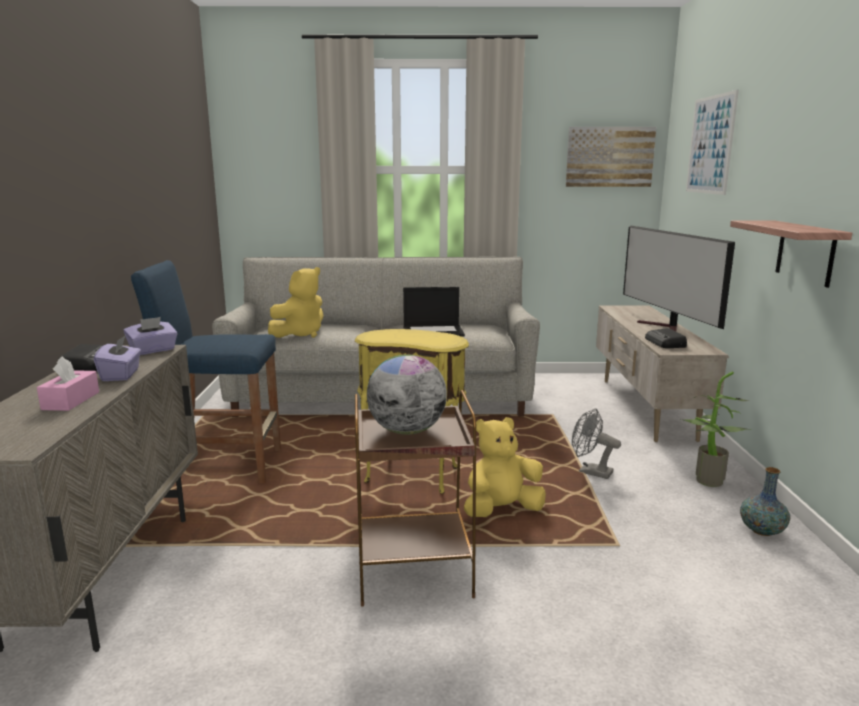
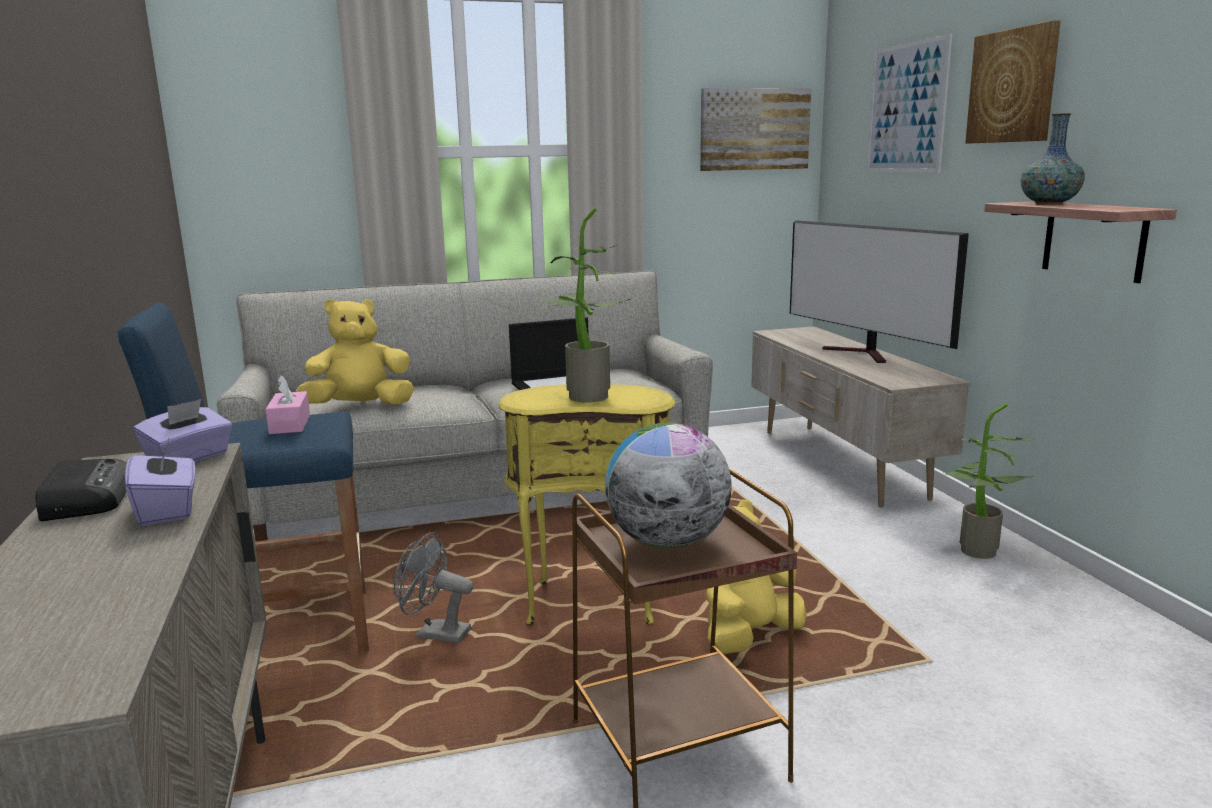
camera: 15 degrees left, 0 degrees up
pink tissue box [37,356,99,411] -> pink tissue box moved to [265,376,310,434]
yellow plush toy [268,267,323,338] -> yellow plush toy turned 135 degrees counterclockwise [296,299,414,405]
grey fan [572,408,621,479] -> grey fan moved to [394,532,473,643]
radio [645,328,687,348] -> none
vase [740,467,790,536] -> vase moved to [1020,113,1085,205]
none -> potted plant [532,207,630,403]
none -> picture [965,20,1061,144]

